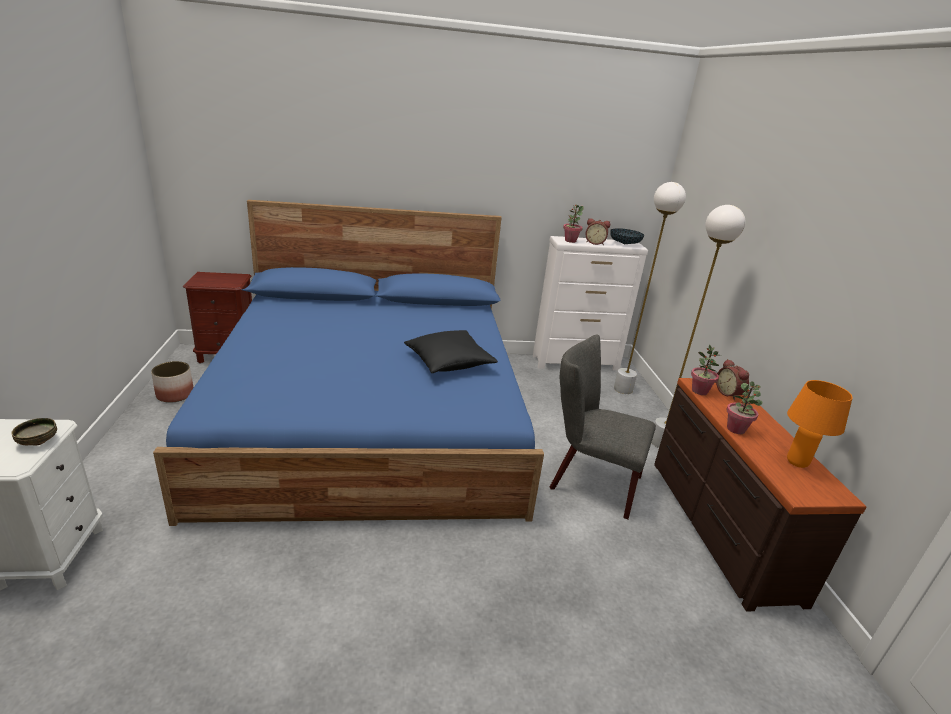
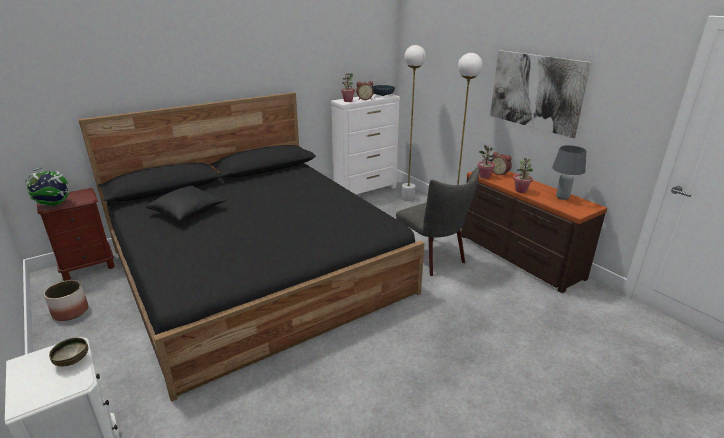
camera: 25 degrees left, 0 degrees up
blue bed [153,200,544,526] -> black bed [78,92,425,402]
black pillow [404,330,498,373] -> black pillow moved to [145,186,227,221]
grey chair [550,334,656,520] -> grey chair turned 120 degrees counterclockwise [396,167,479,276]
orange table lamp [787,380,853,468] -> grey table lamp [552,145,586,200]
none -> globe [25,167,70,206]
none -> picture [490,50,591,138]

